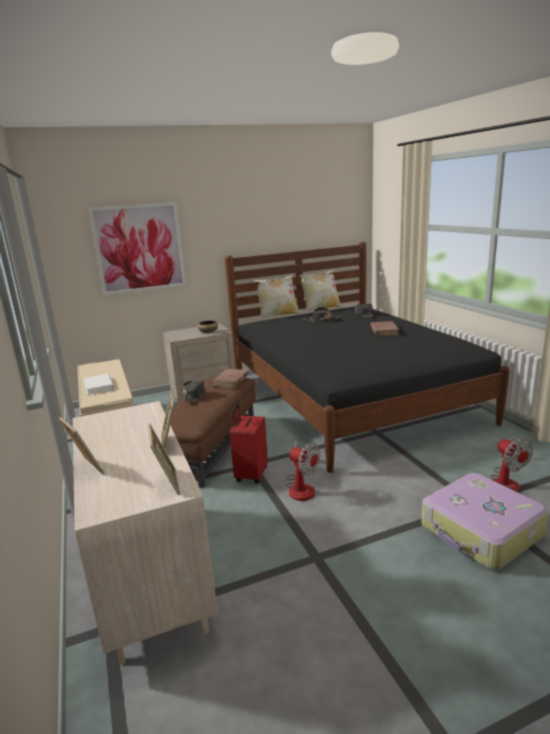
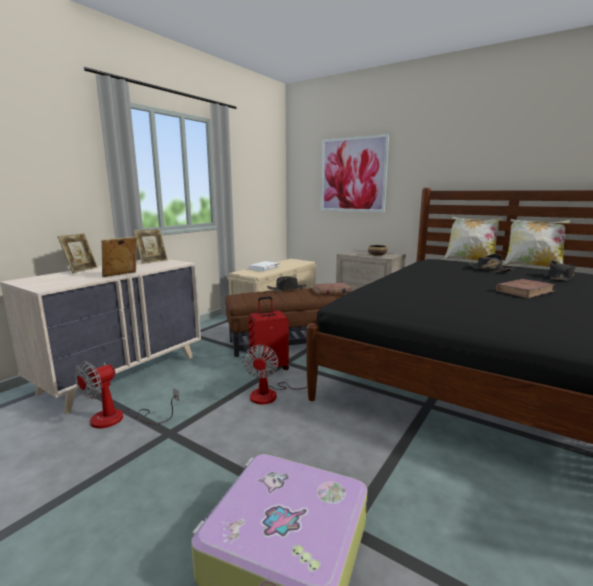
camera: 55 degrees right, 5 degrees down
picture frame [148,423,180,495] -> picture frame moved to [134,229,168,264]
fan [490,435,533,492] -> fan moved to [75,361,179,428]

